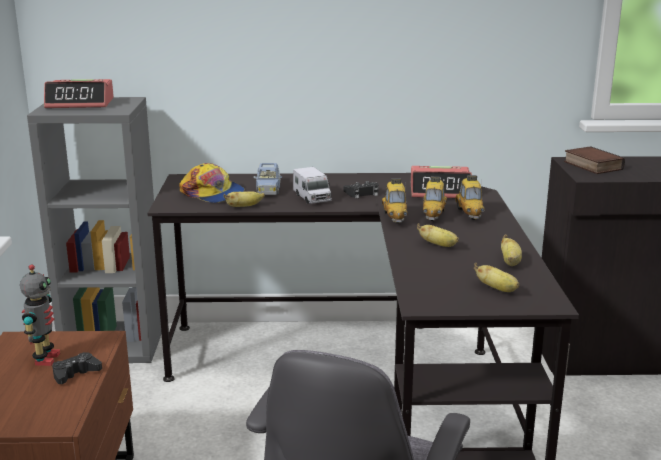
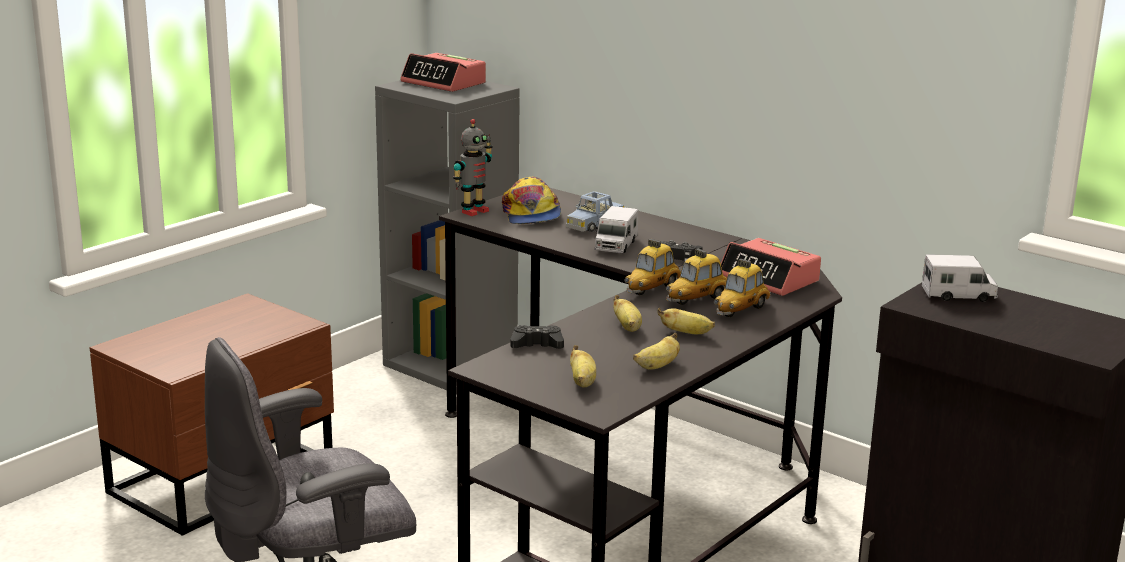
camera: 40 degrees right, 0 degrees up
toy robot [20,264,60,366] -> toy robot moved to [453,119,493,216]
black game controller [52,352,102,384] -> black game controller moved to [510,325,564,349]
banana [224,191,265,207] -> banana moved to [658,308,715,334]
book [564,146,625,174] -> toy truck [922,254,998,302]

